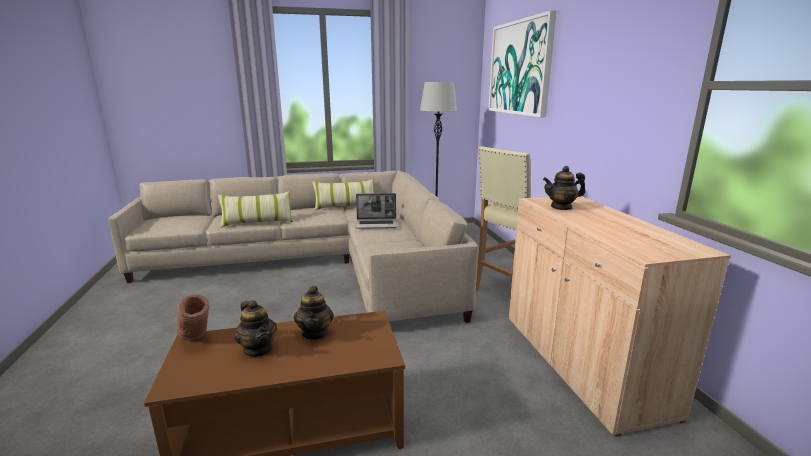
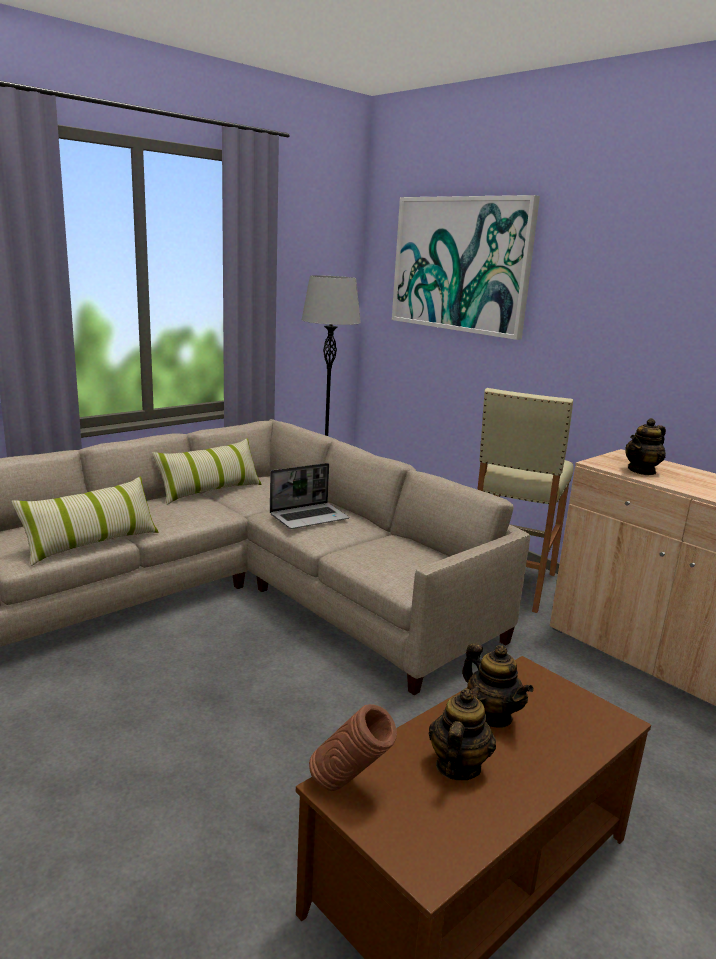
camera: 30 degrees left, 0 degrees up
teapot [234,300,277,357] -> teapot turned 90 degrees counterclockwise [429,686,496,780]

